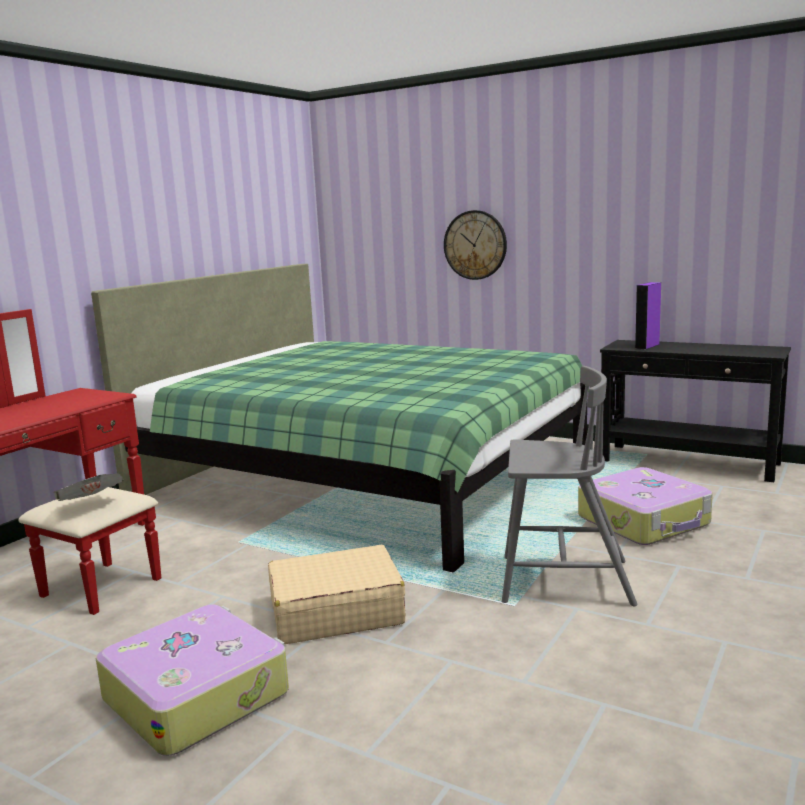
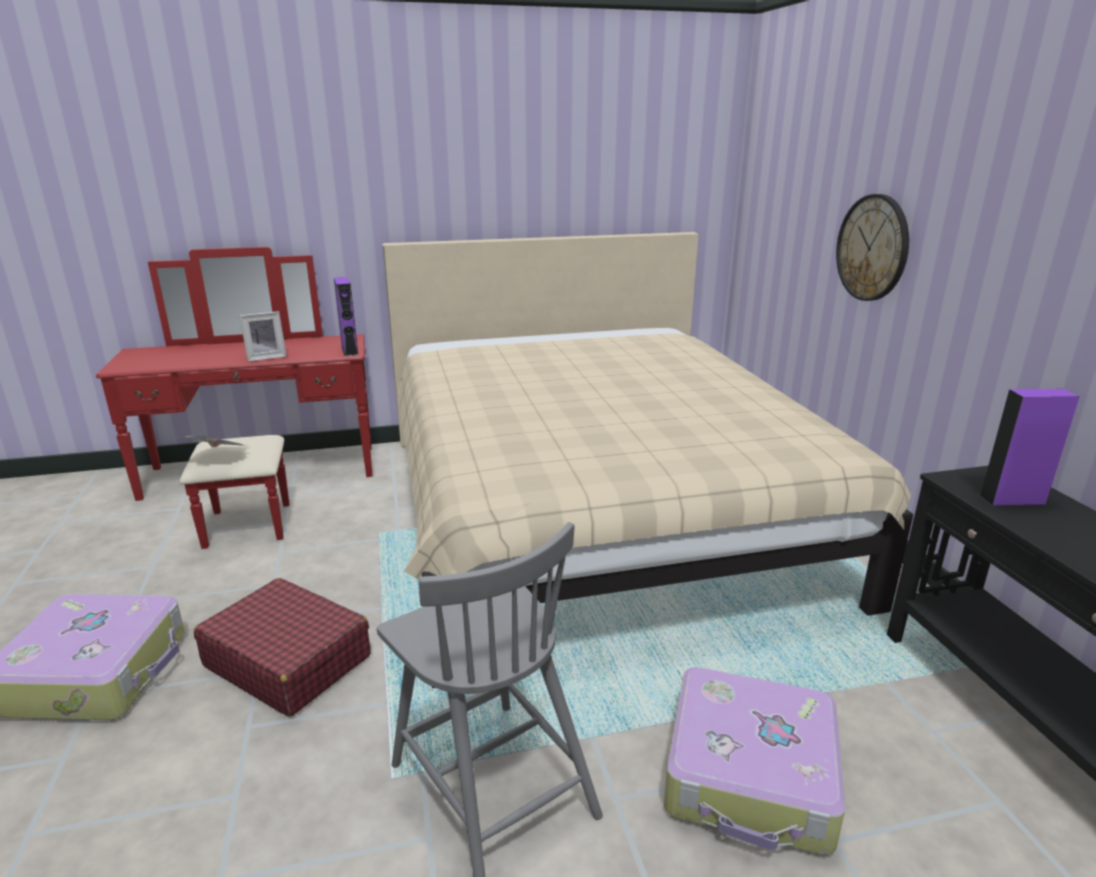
camera: 45 degrees right, 10 degrees up
green bed [91,264,589,572] -> beige bed [383,232,913,688]
beige suitcase [268,545,405,644] -> red suitcase [194,578,370,717]
none -> picture frame [239,311,287,362]
none -> purple speaker [334,277,359,356]

